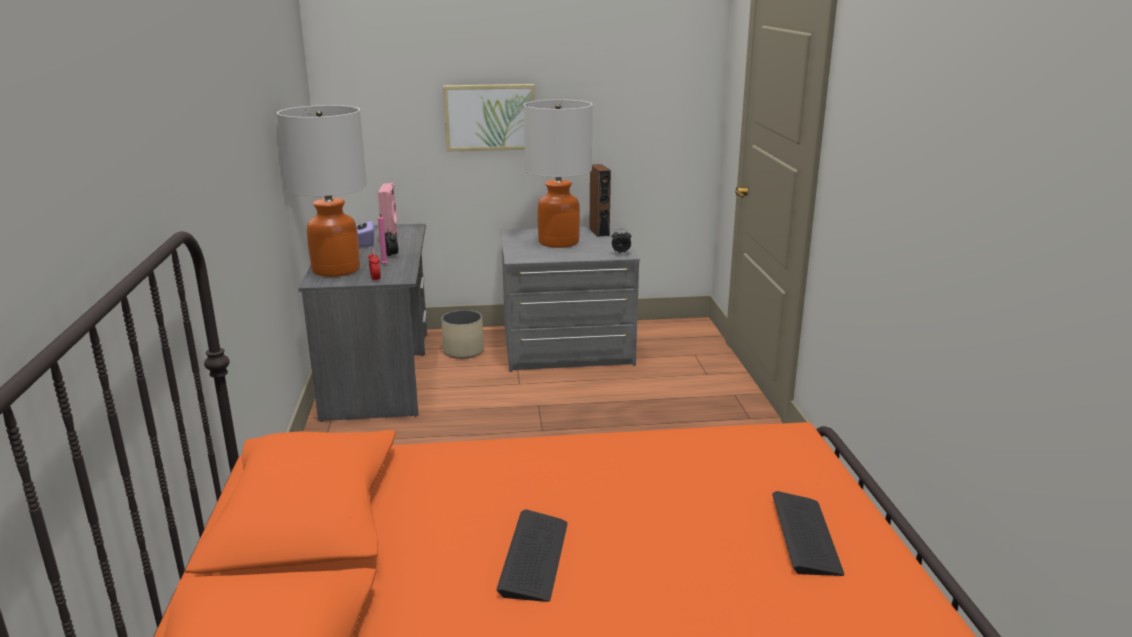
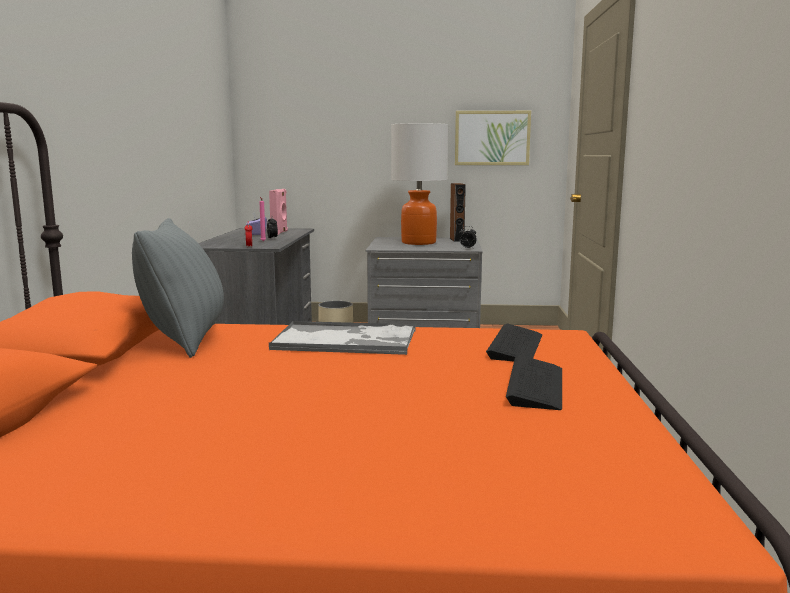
camera: 10 degrees right, 10 degrees down
table lamp [277,105,367,277] -> none
picture [443,84,535,152] -> picture moved to [455,111,531,165]
keyboard [496,509,568,602] -> keyboard moved to [486,323,542,361]
none -> grey pillow [132,218,224,358]
none -> tray [269,321,415,355]

